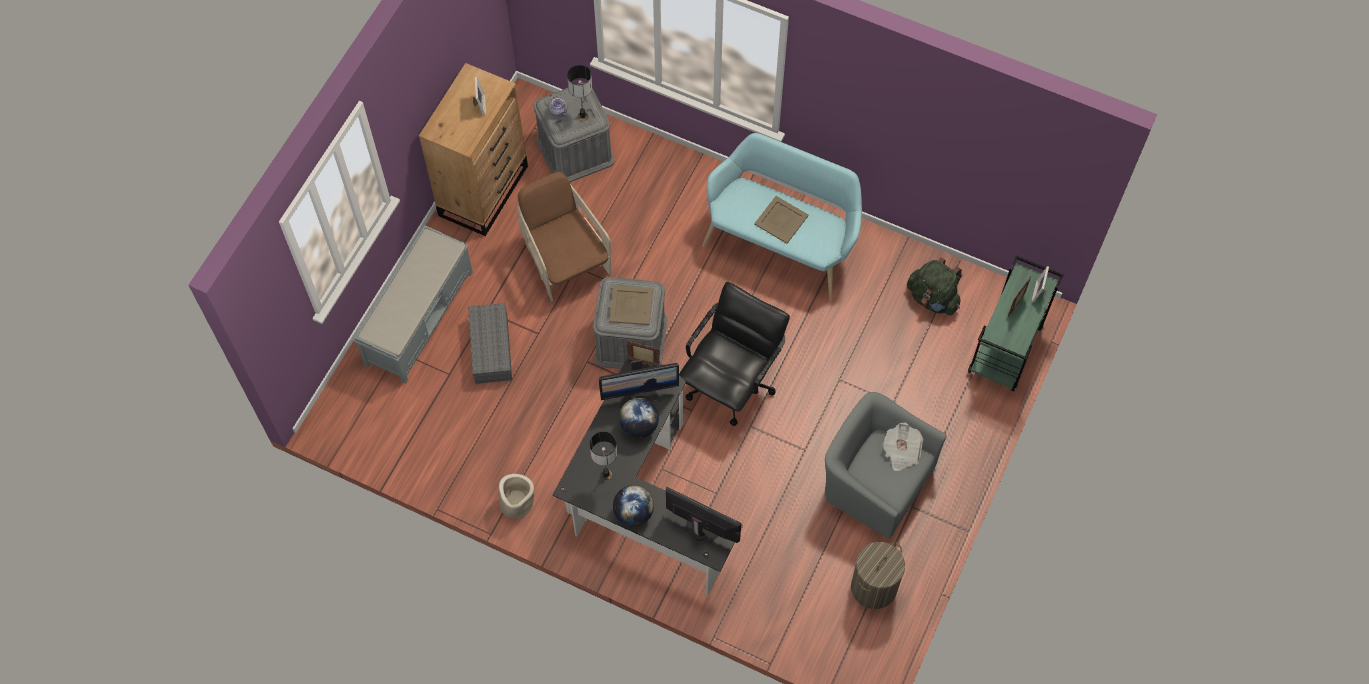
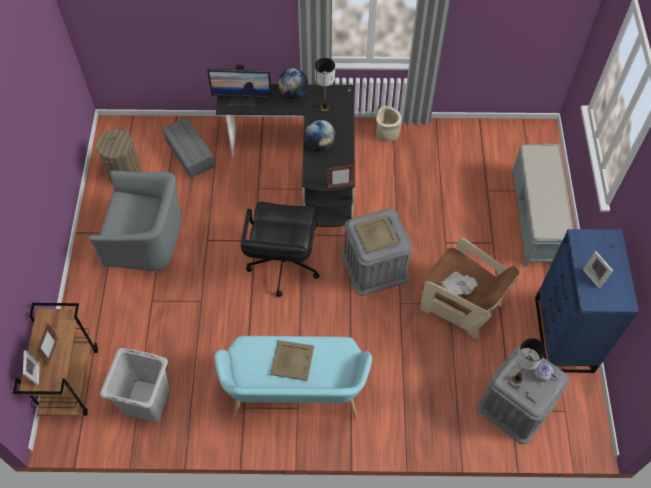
camera: 155 degrees right, 5 degrees down
brown dresser [419,63,528,236] -> blue dresser [535,229,639,373]
grey storage box [468,303,512,384] -> grey storage box moved to [162,117,215,179]
monitor [599,359,679,406] -> none
newspaper [883,423,923,471] -> newspaper moved to [441,272,478,295]
green backpack [907,257,962,315] -> grey laundry basket [100,348,170,422]
green cart [968,256,1063,391] -> brown cart [13,303,98,416]

